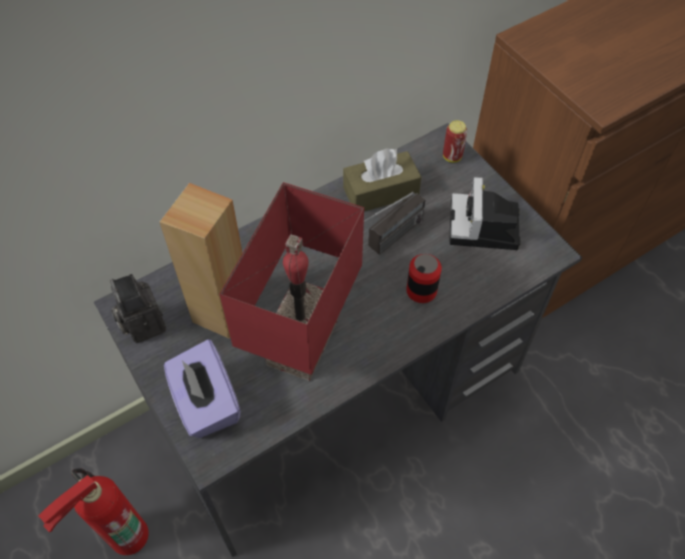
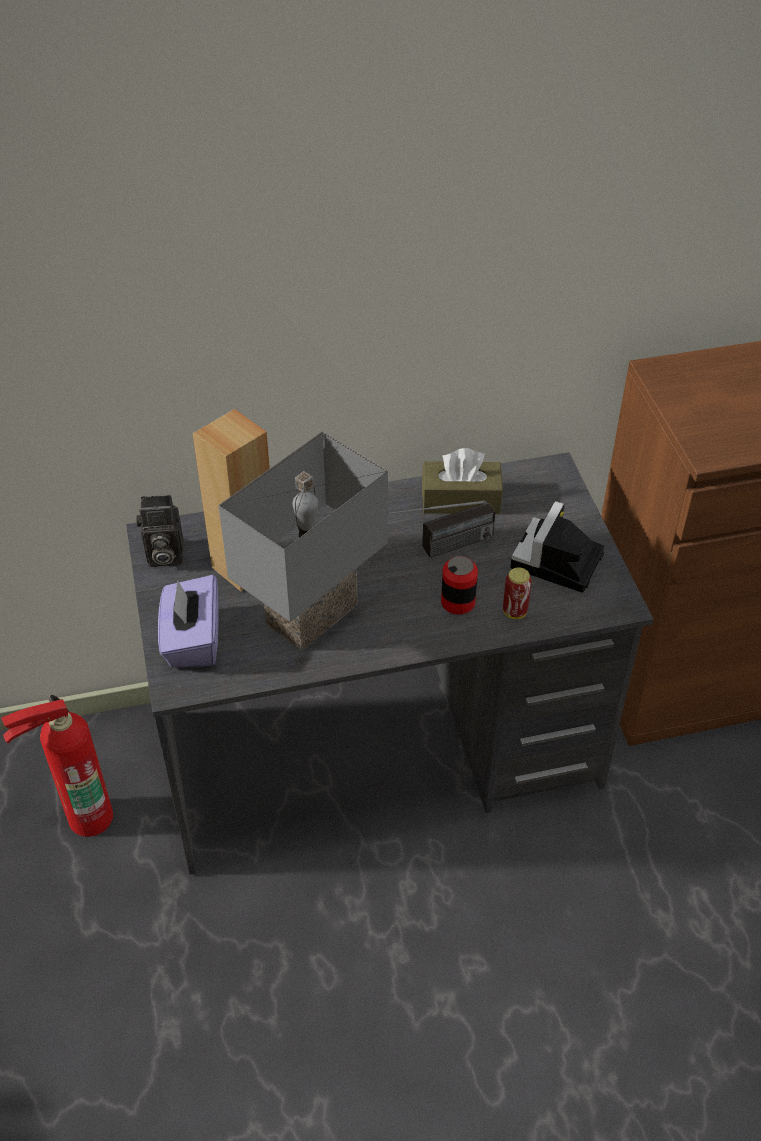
camera: 20 degrees right, 10 degrees down
camera [110,274,167,343] -> camera turned 90 degrees counterclockwise [136,495,184,567]
red table lamp [219,182,364,381] -> grey table lamp [218,431,388,651]
can [443,120,467,163] -> can moved to [503,567,532,619]

